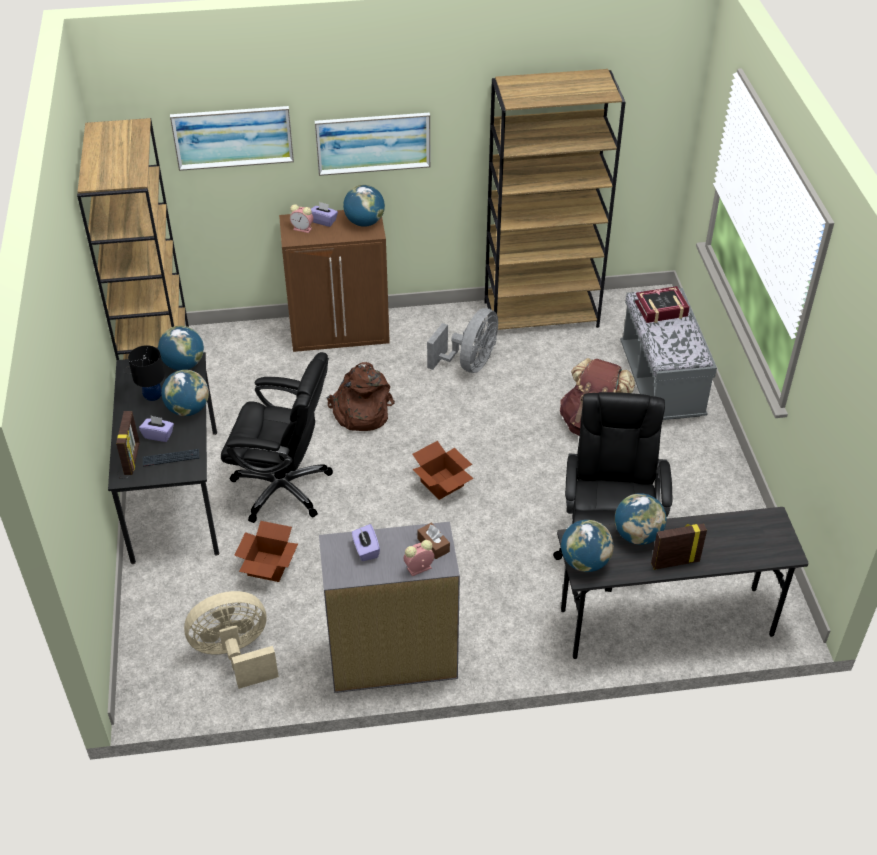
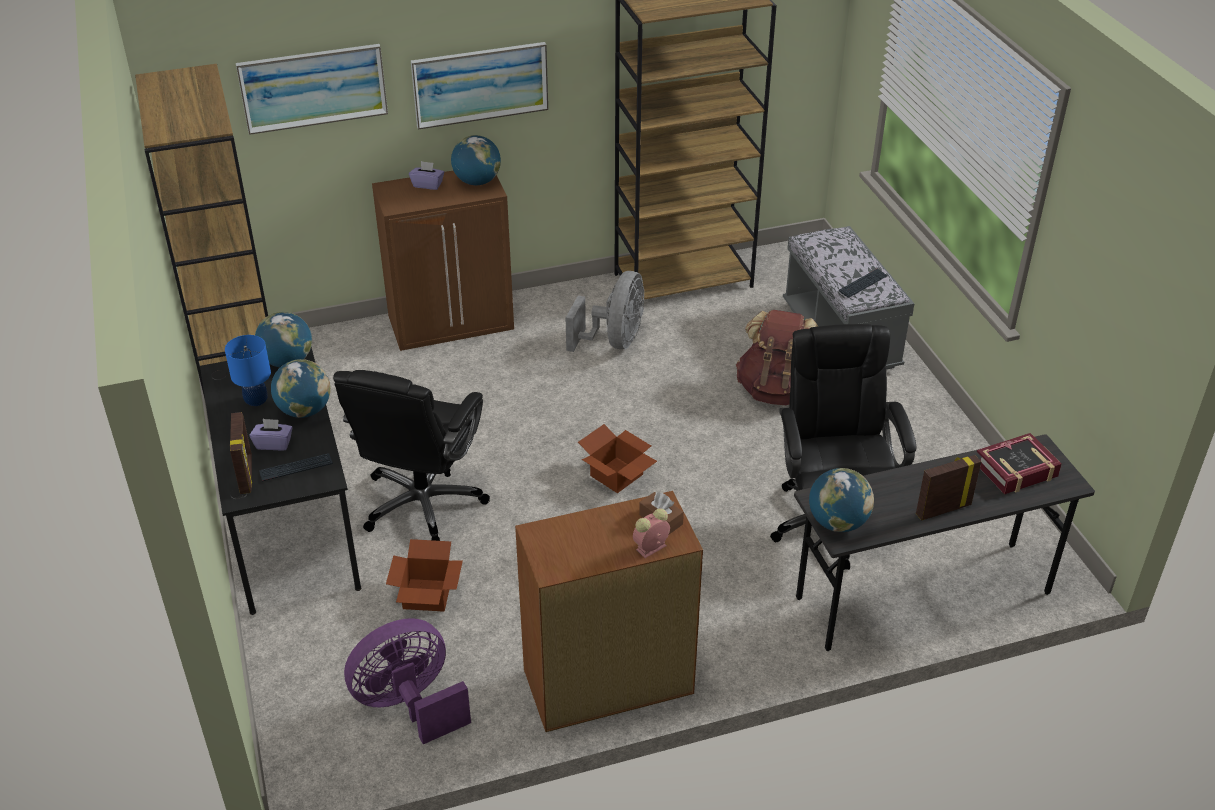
camera: 10 degrees left, 5 degrees down
black table lamp [128,345,165,401] -> blue table lamp [225,335,271,406]
beige fan [184,591,279,689] -> purple fan [344,618,471,744]
black office chair [221,352,333,523] -> black office chair turned 105 degrees clockwise [333,370,490,541]
alarm clock [290,204,313,233] -> none
grey cabinet [319,522,460,693] -> brown cabinet [515,491,703,732]
brown backpack [327,362,395,431] -> none
purple tissue box [352,524,380,561] -> none
globe [615,493,667,545] -> none
book [635,286,690,323] -> book moved to [977,433,1062,494]
none -> keyboard [839,269,888,298]

